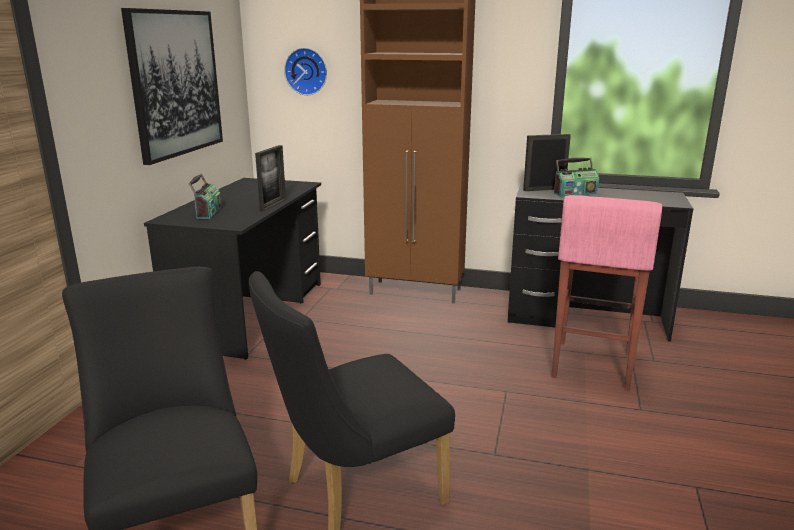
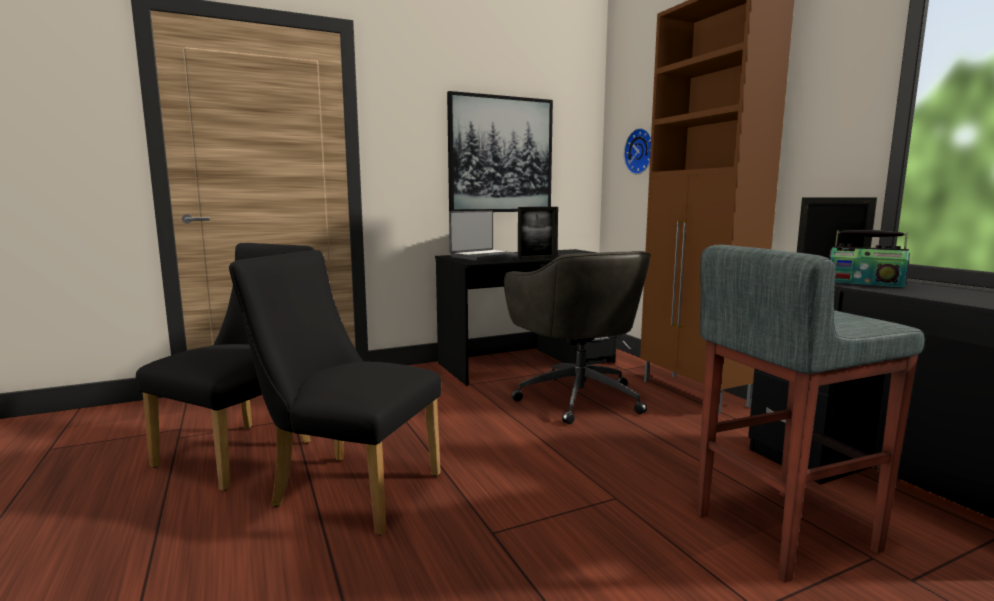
camera: 50 degrees right, 10 degrees down
radio [189,174,221,219] -> laptop [449,211,518,261]
pink stool [551,195,662,391] -> grey stool [696,245,925,583]
none -> grey office chair [504,251,651,424]

